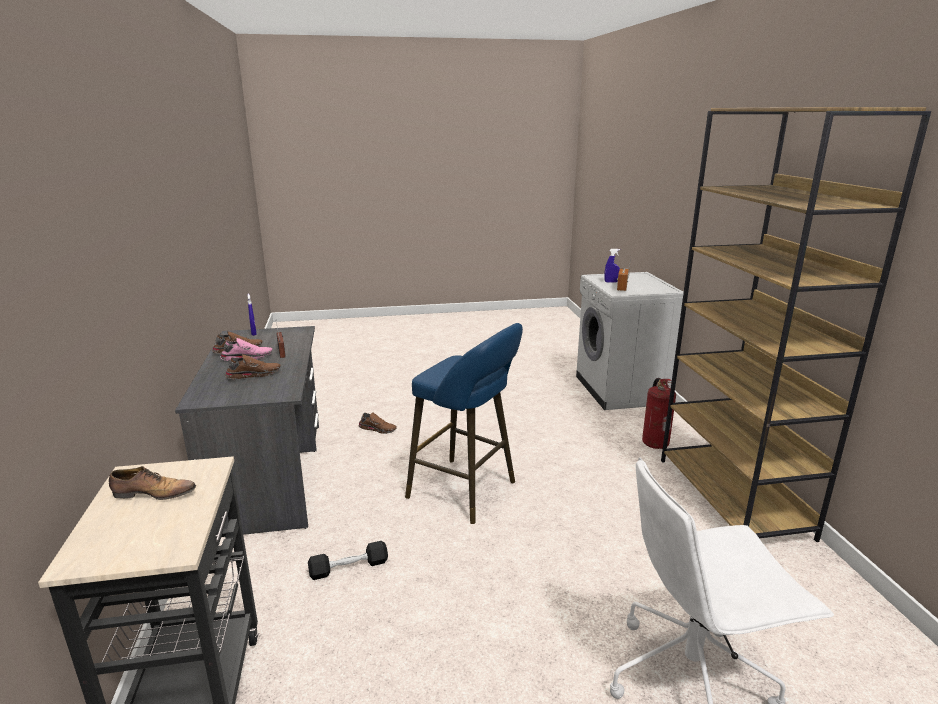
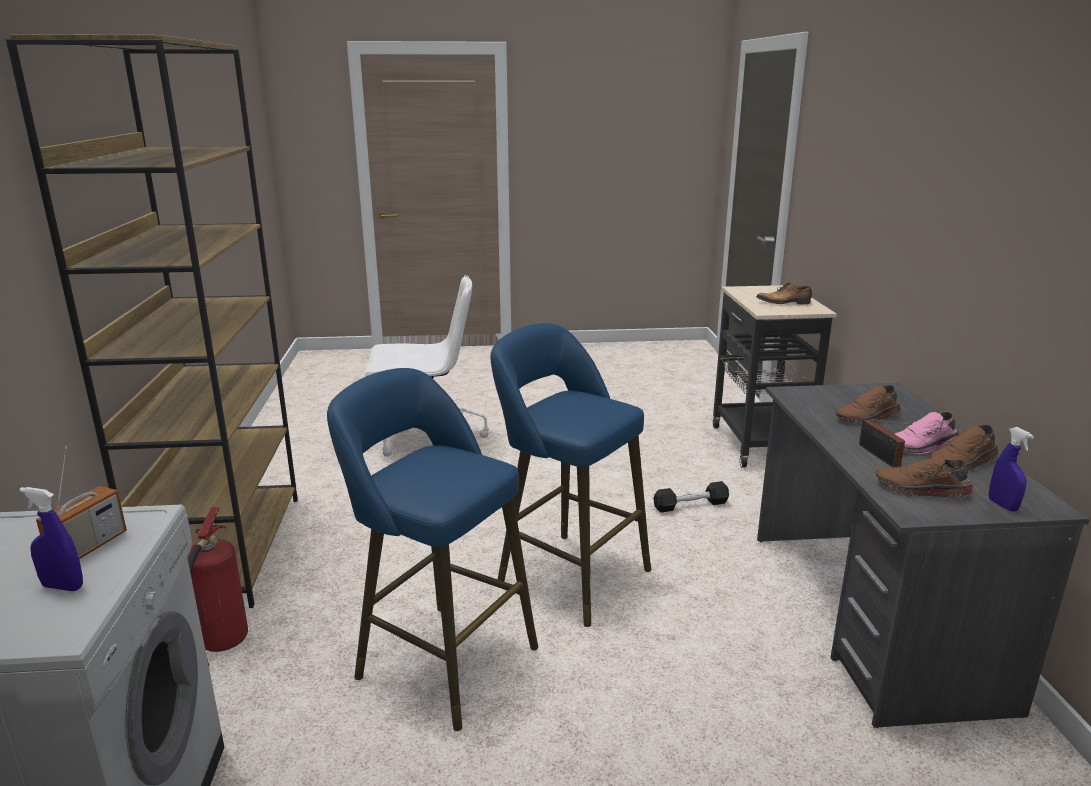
camera: 175 degrees left, 0 degrees up
brown shoe [358,412,397,434] -> brown shoe moved to [876,456,974,498]
none -> blue stool [327,368,538,731]

